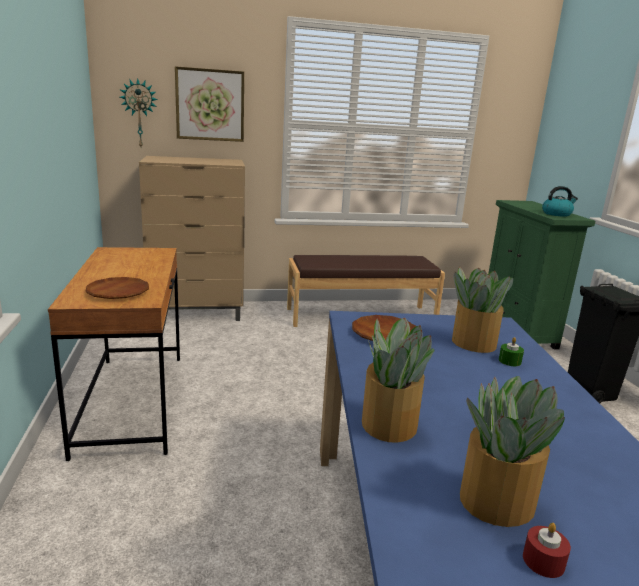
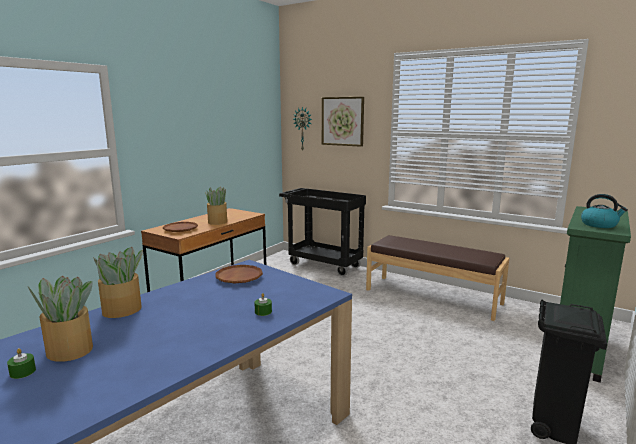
camera: 45 degrees right, 5 degrees down
beige dresser [139,156,245,321] -> black cart [279,188,366,276]
potted plant [452,267,513,353] -> potted plant moved to [205,187,227,225]
red candle [523,523,571,578] -> green candle [7,348,36,379]

